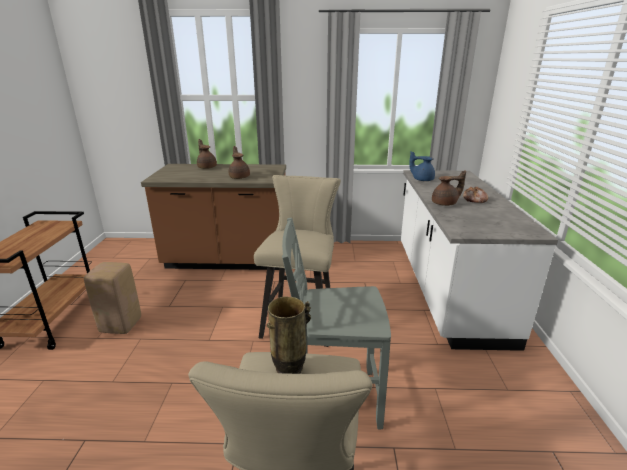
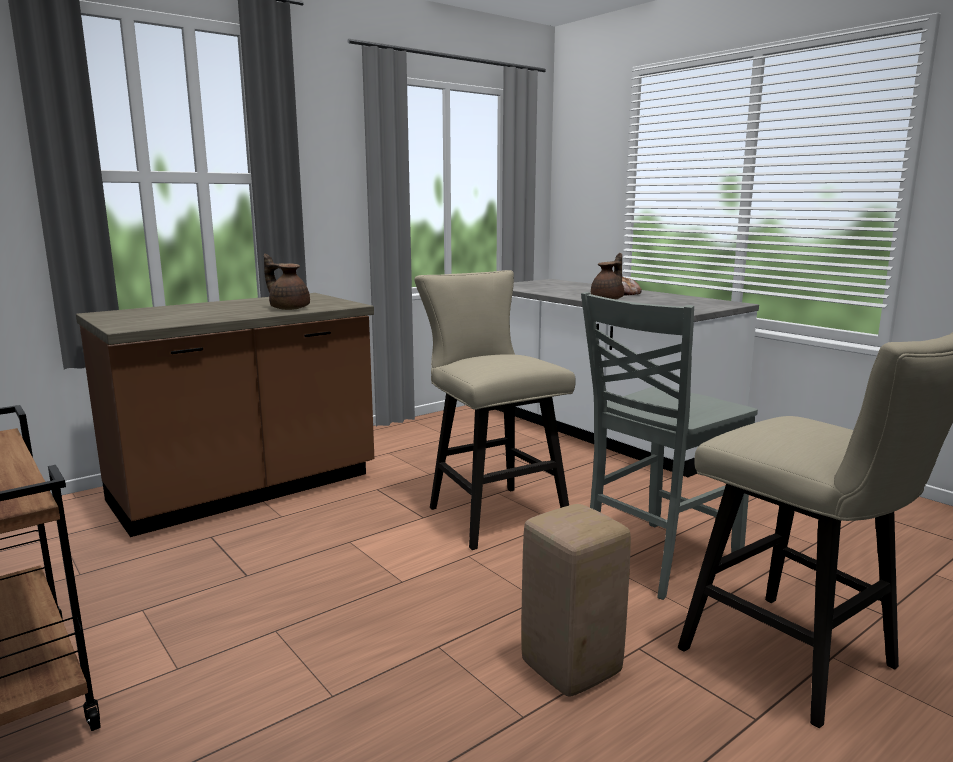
camera: 40 degrees left, 10 degrees down
beige stool [84,262,141,334] -> beige stool moved to [521,504,631,697]
brown teapot [197,139,217,169] -> none
vase [267,296,311,374] -> none
blue teapot [409,151,435,181] -> none

